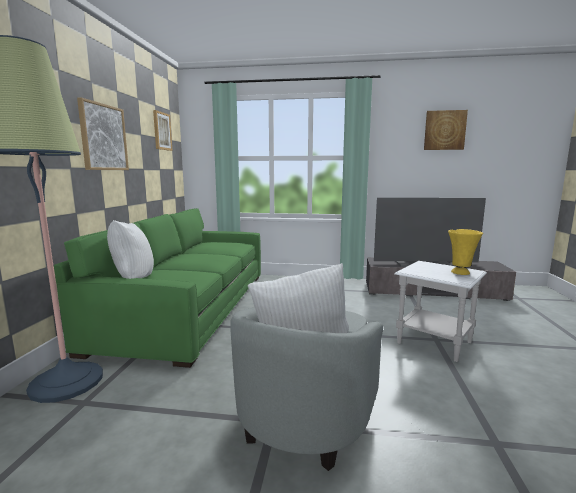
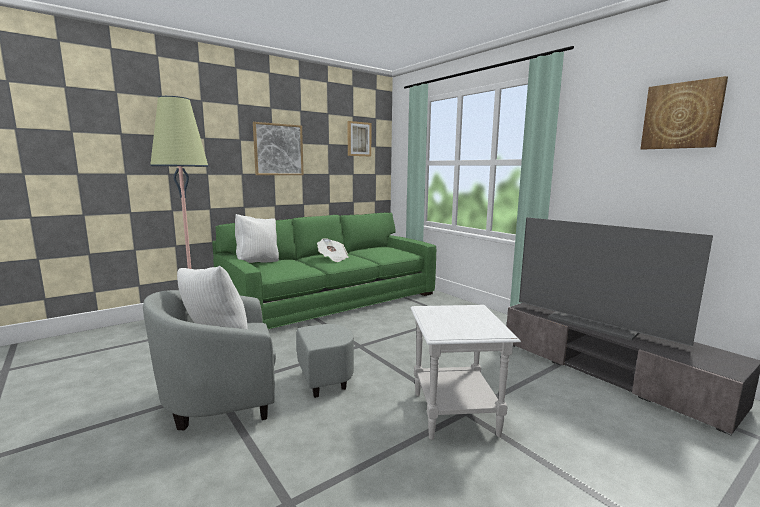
camera: 45 degrees right, 0 degrees up
yellow vase [448,229,483,275] -> none
none -> newspaper [317,238,349,262]

